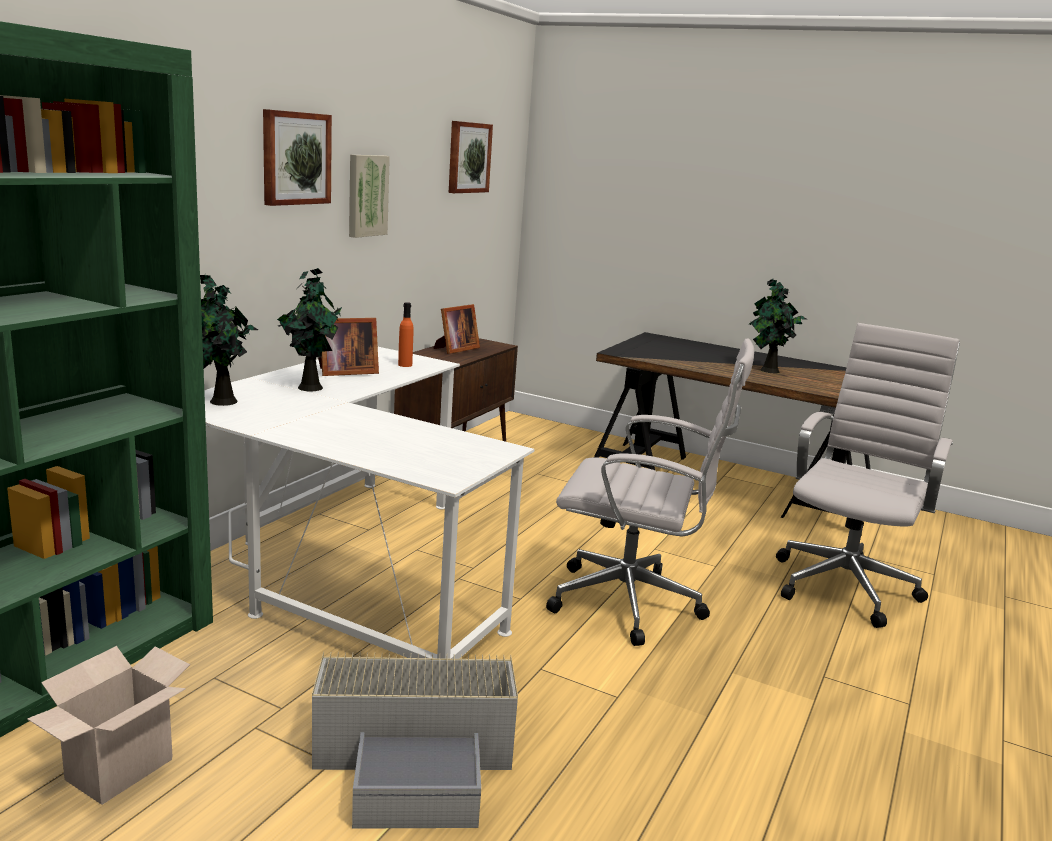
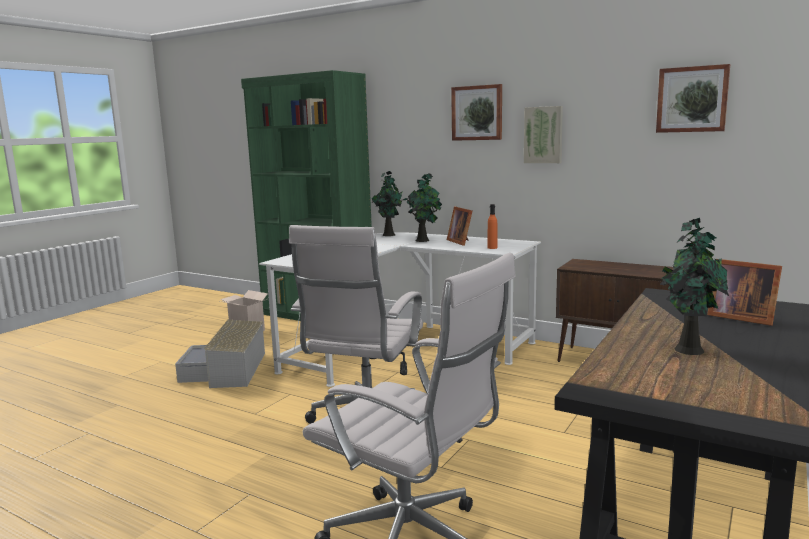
camera: 95 degrees right, 5 degrees down
picture frame [433,304,480,354] -> picture frame moved to [707,259,782,326]

